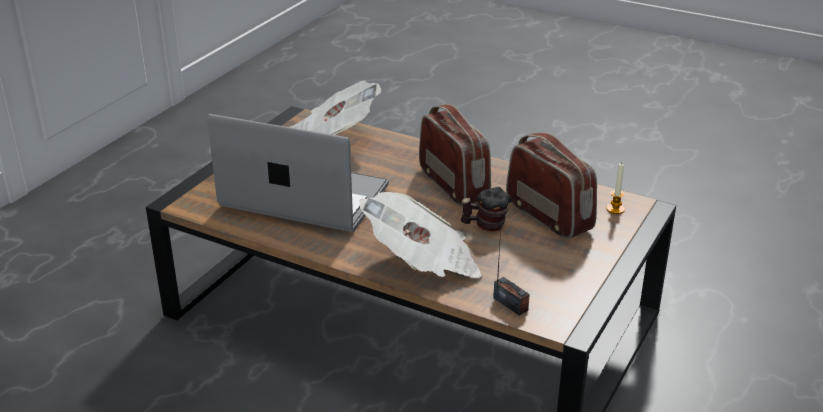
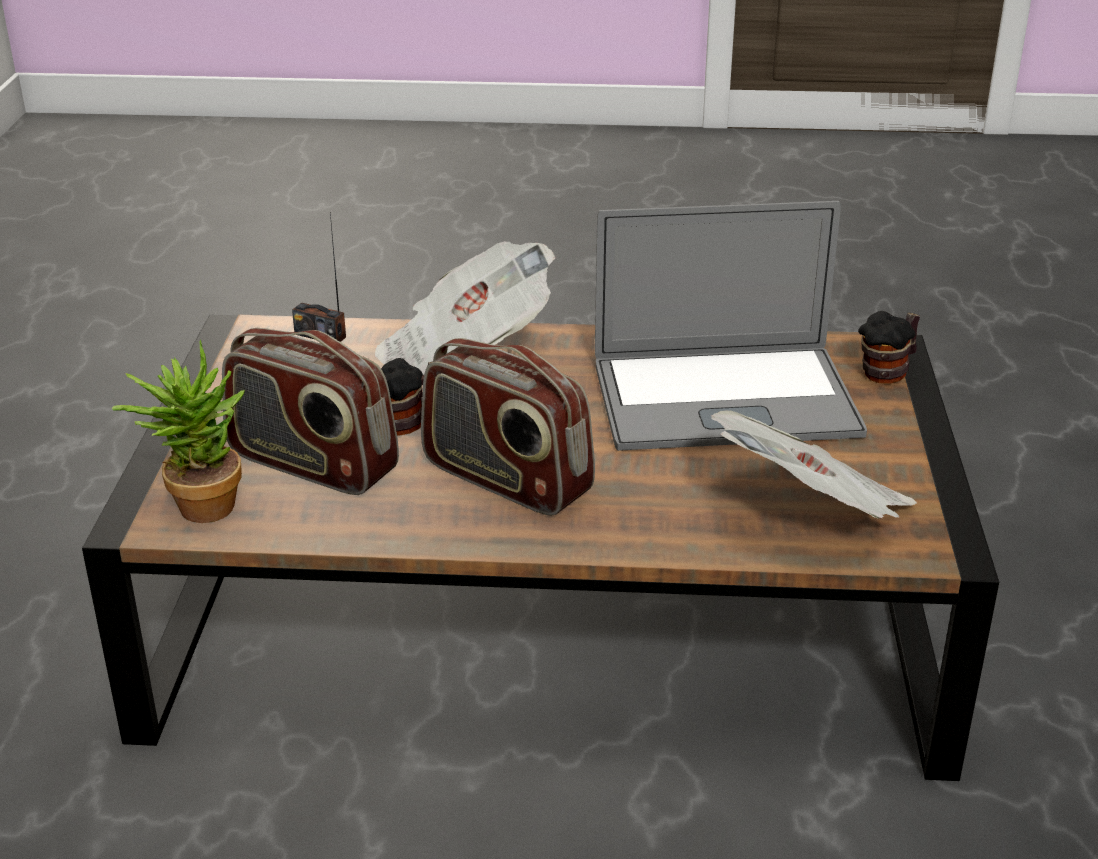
camera: 155 degrees right, 0 degrees up
candle [606,163,625,214] -> potted plant [112,340,245,523]
none -> mug [858,311,920,384]

